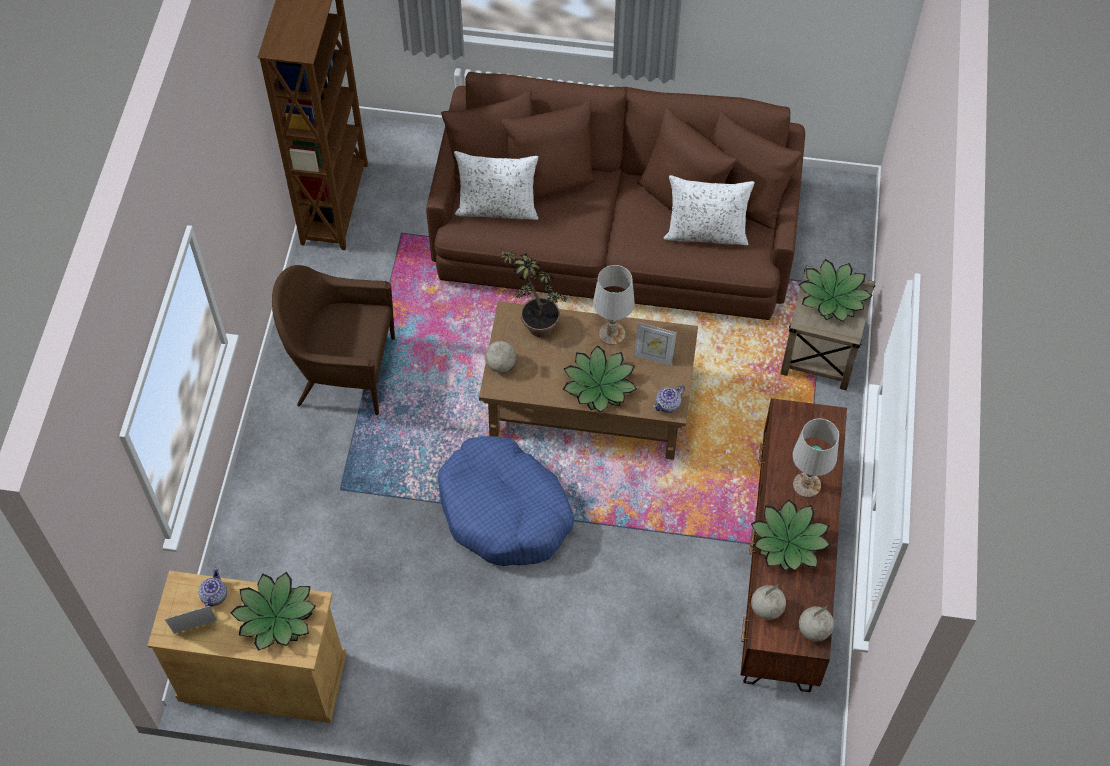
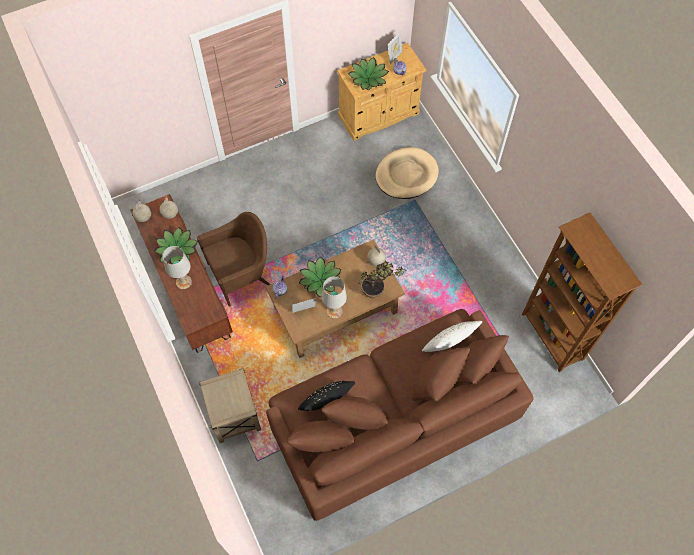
camera: 145 degrees right, 5 degrees up
brown armchair [272,265,395,415] -> brown armchair moved to [197,212,270,307]
blue dog bed [438,436,574,566] -> none
white pillow [664,175,755,245] -> black pillow [298,381,355,411]
potted plant [798,259,872,322] -> none
none -> beige dog bed [376,147,439,199]

